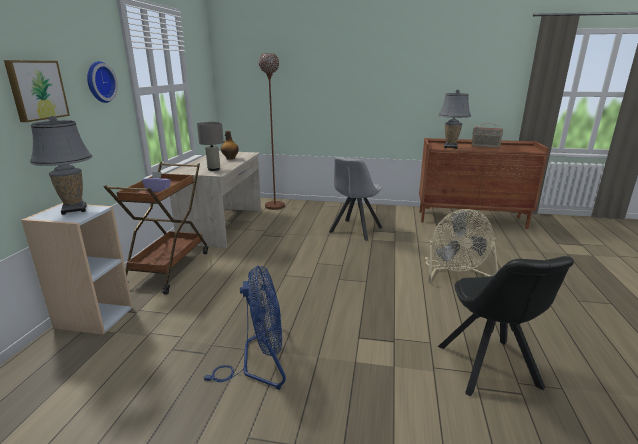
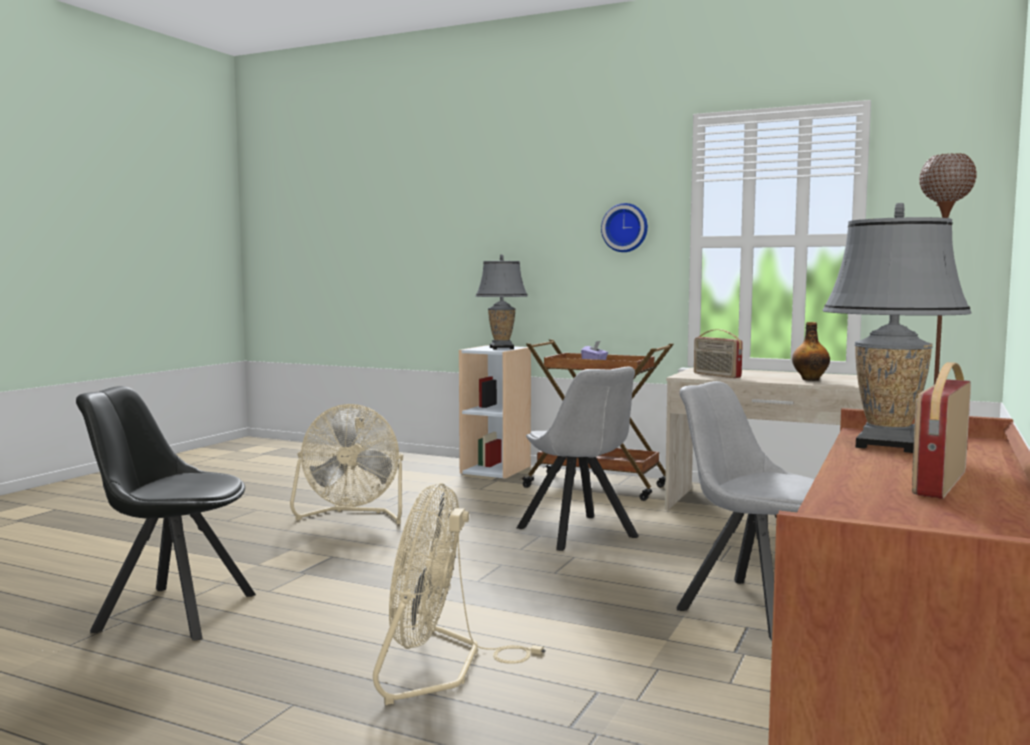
camera: 105 degrees right, 15 degrees down
picture [4,60,70,122] -> none
grey table lamp [197,122,224,171] -> radio [694,329,743,378]
blue fan [203,266,286,390] -> beige fan [290,404,403,524]
none -> grey chair [517,367,638,551]

